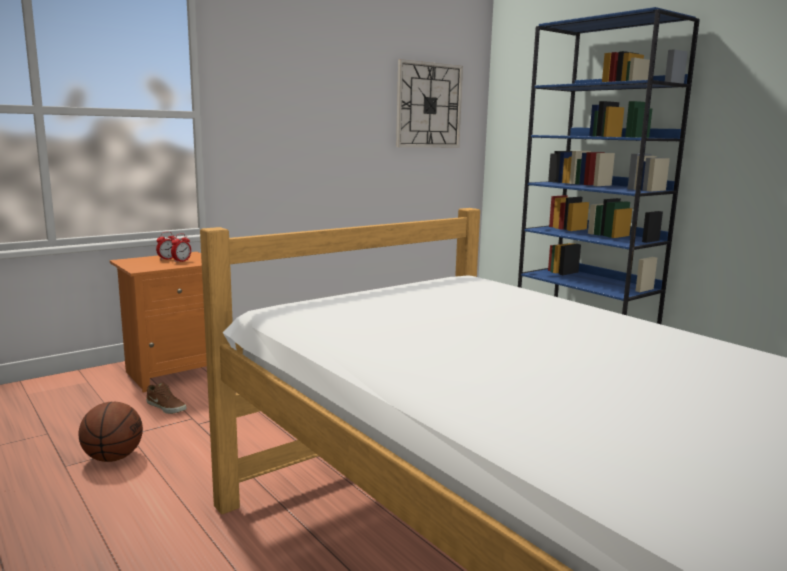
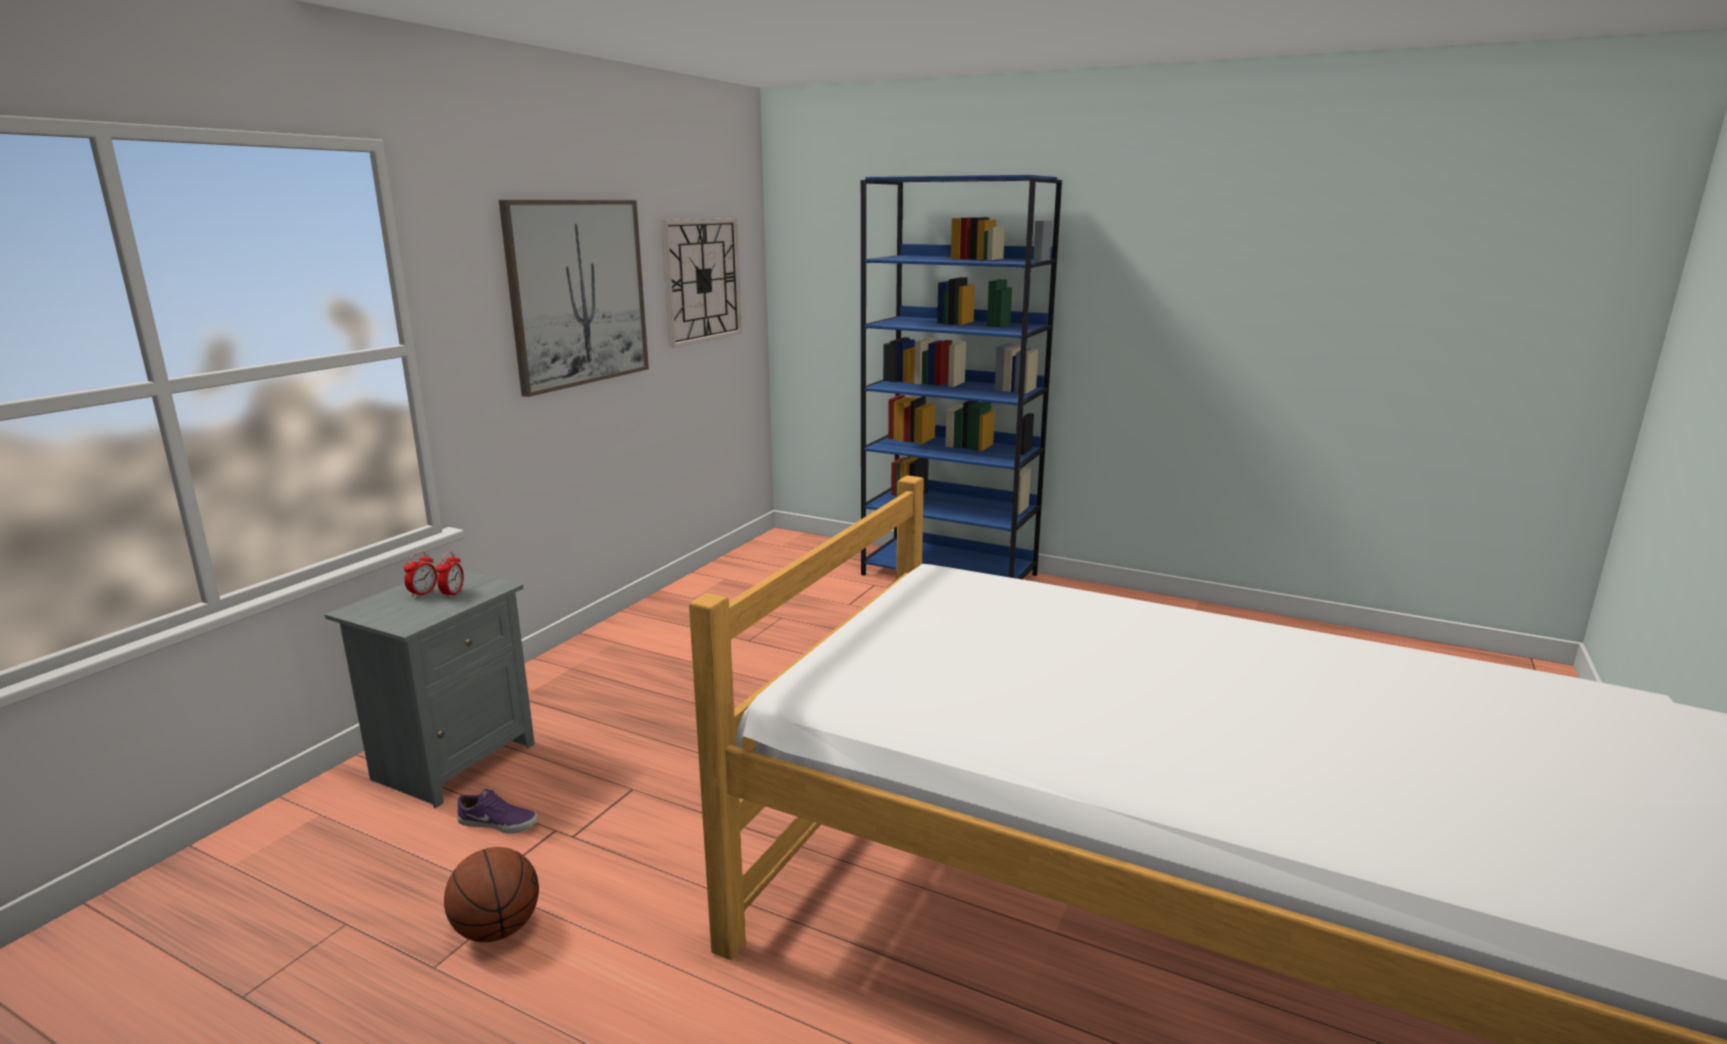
camera: 25 degrees left, 5 degrees up
orange nightstand [110,252,207,392] -> grey nightstand [325,570,535,808]
brown shoe [146,383,187,414] -> purple shoe [457,789,539,834]
none -> picture [499,200,649,397]

